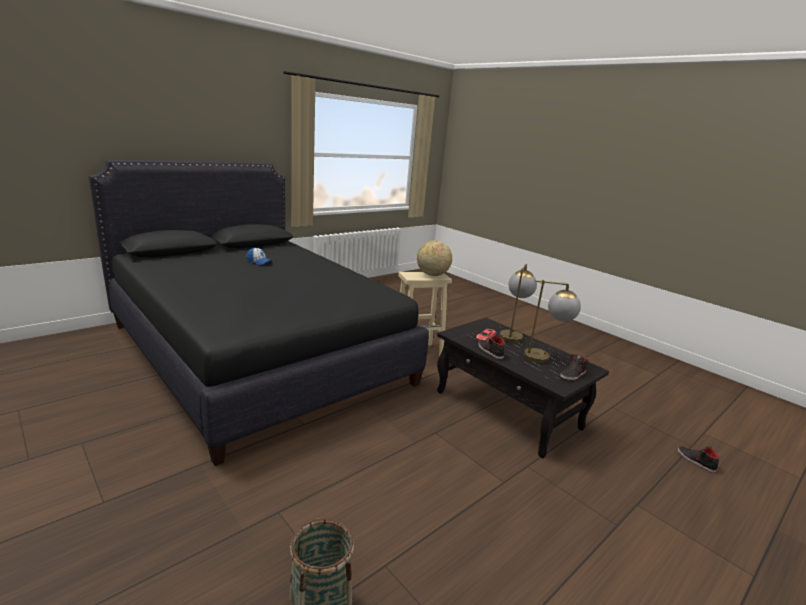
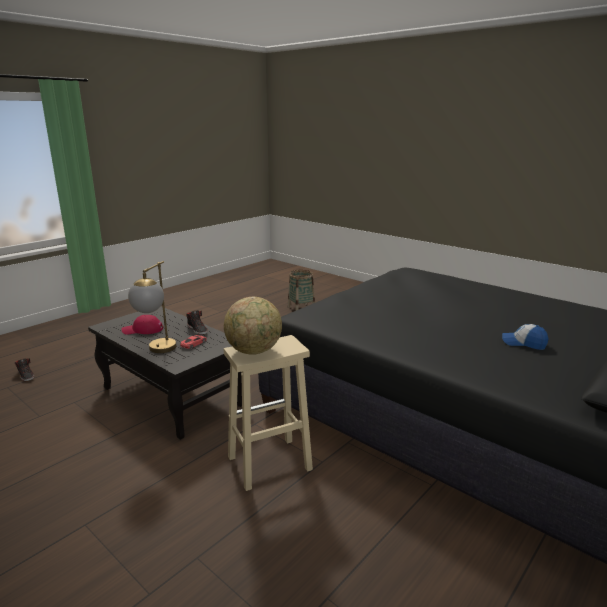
camera: 175 degrees right, 0 degrees up
table lamp [524,280,581,363] -> red cap [122,315,163,335]
black shoe [560,354,588,380] -> none

